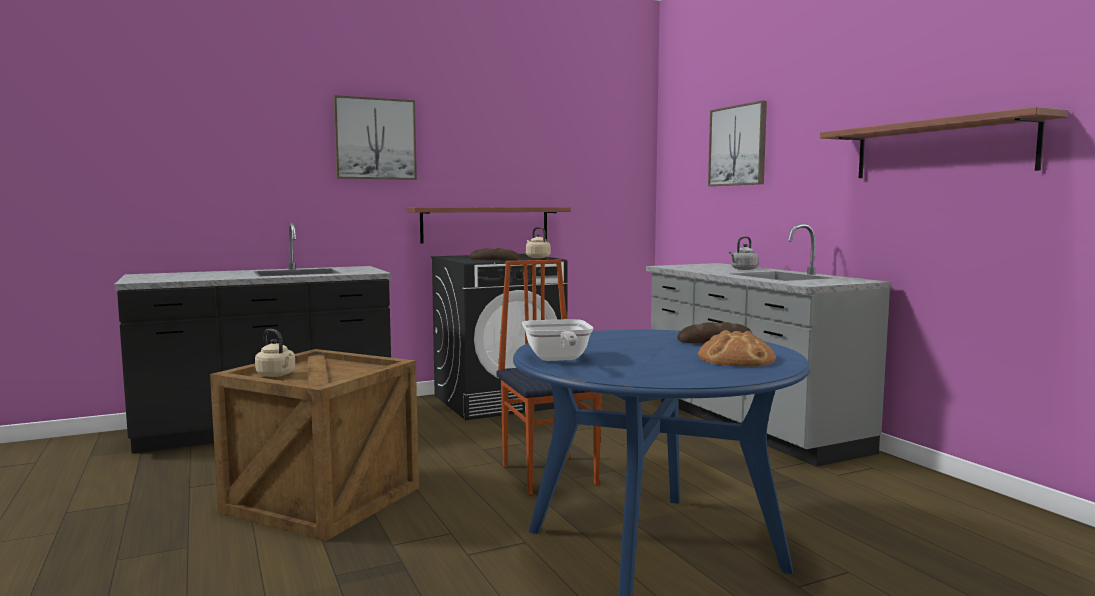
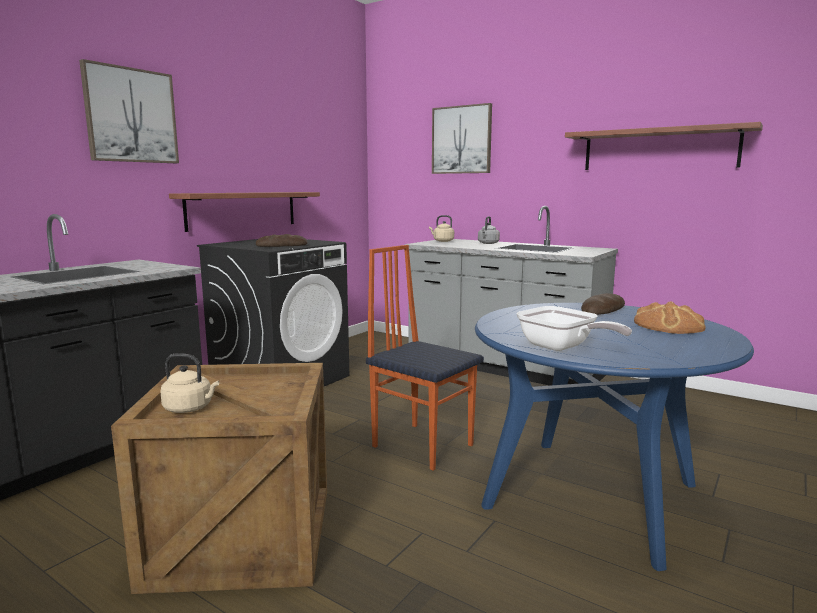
camera: 30 degrees left, 5 degrees up
beige kettle [526,227,551,258] -> beige kettle moved to [429,215,454,242]

